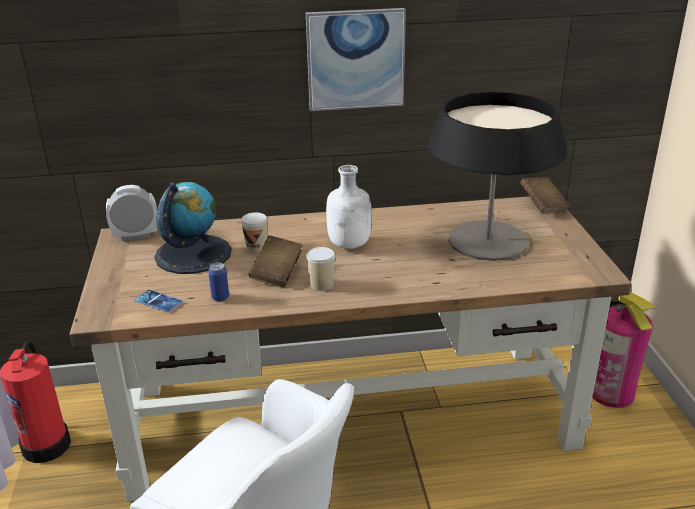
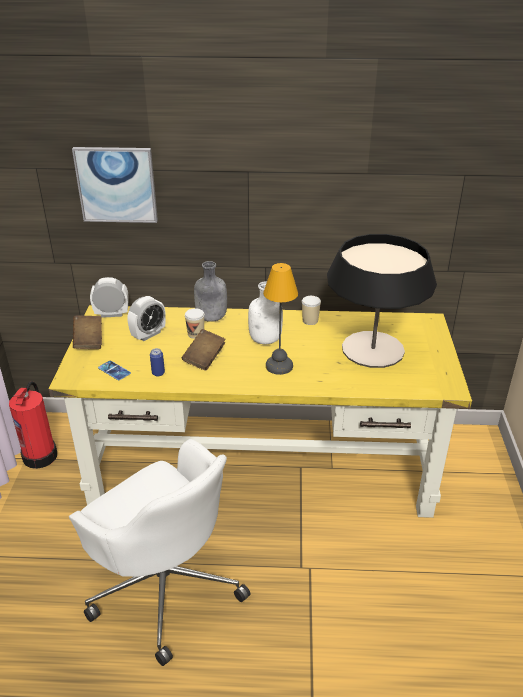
camera: 10 degrees right, 5 degrees up
brown desk [70,196,632,501] -> yellow desk [49,305,472,518]
globe [154,182,232,274] -> alarm clock [128,296,166,341]
picture [306,8,406,111] -> picture moved to [72,147,158,223]
cup [306,247,335,291] -> cup moved to [302,296,321,325]
brown book [520,177,571,213] -> brown book moved to [73,315,102,349]
fire extinguisher [592,293,655,408] -> none
none -> grey bottle [194,261,227,322]
none -> table lamp [263,263,298,375]

